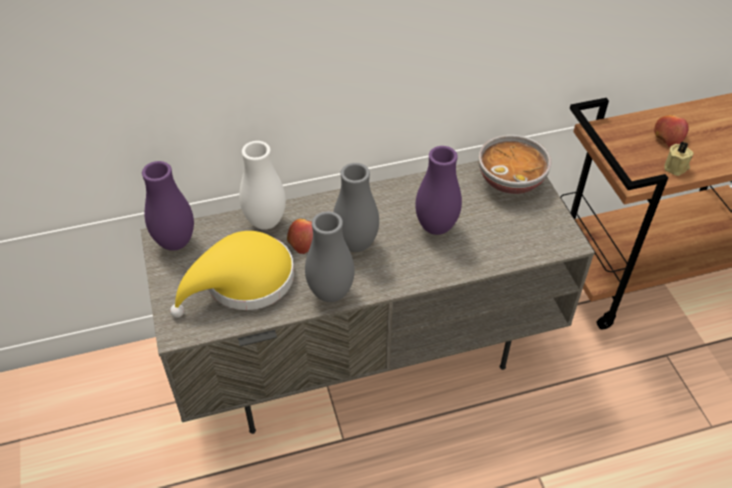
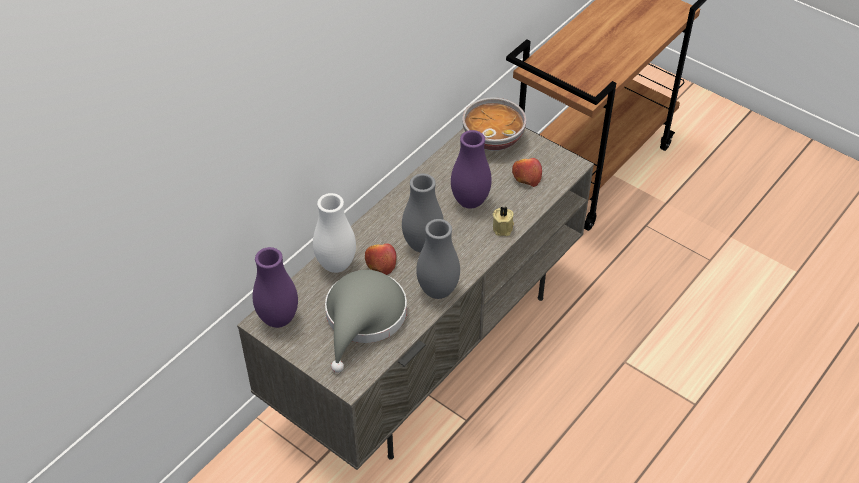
camera: 35 degrees left, 0 degrees up
yellow hat [170,231,294,318] -> grey hat [325,270,407,373]
apple [654,115,689,147] -> apple moved to [512,158,542,187]
beige candle [664,141,694,176] -> beige candle moved to [493,206,514,236]

